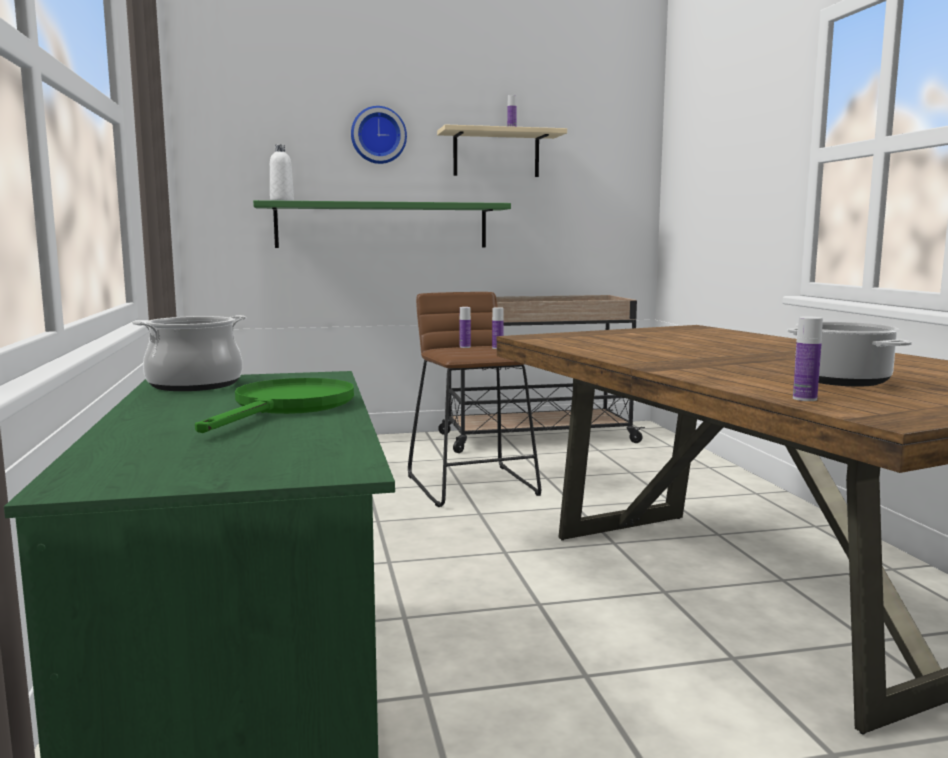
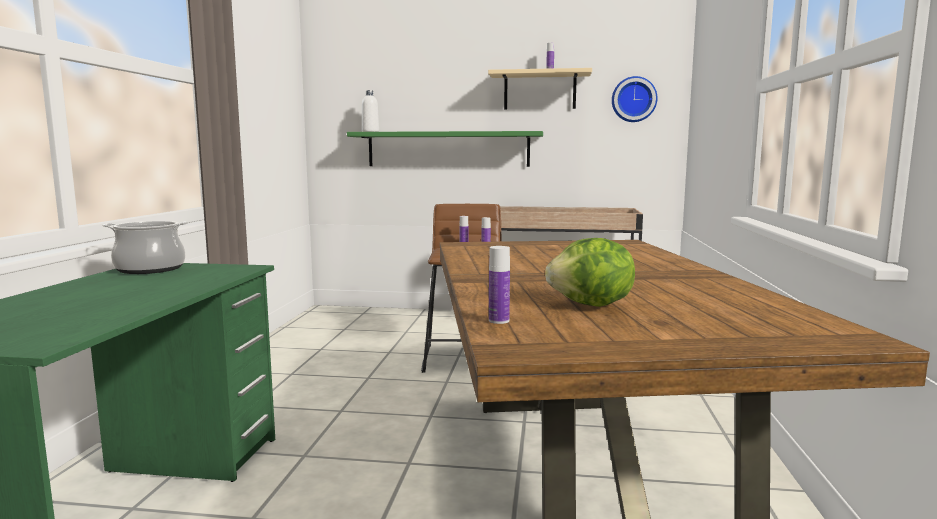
camera: 20 degrees right, 0 degrees up
green frying pan [195,378,354,433] -> none
wall clock [351,106,407,164] -> wall clock moved to [612,76,658,122]
cooking pot [787,322,912,386] -> lettuce [545,238,635,307]

